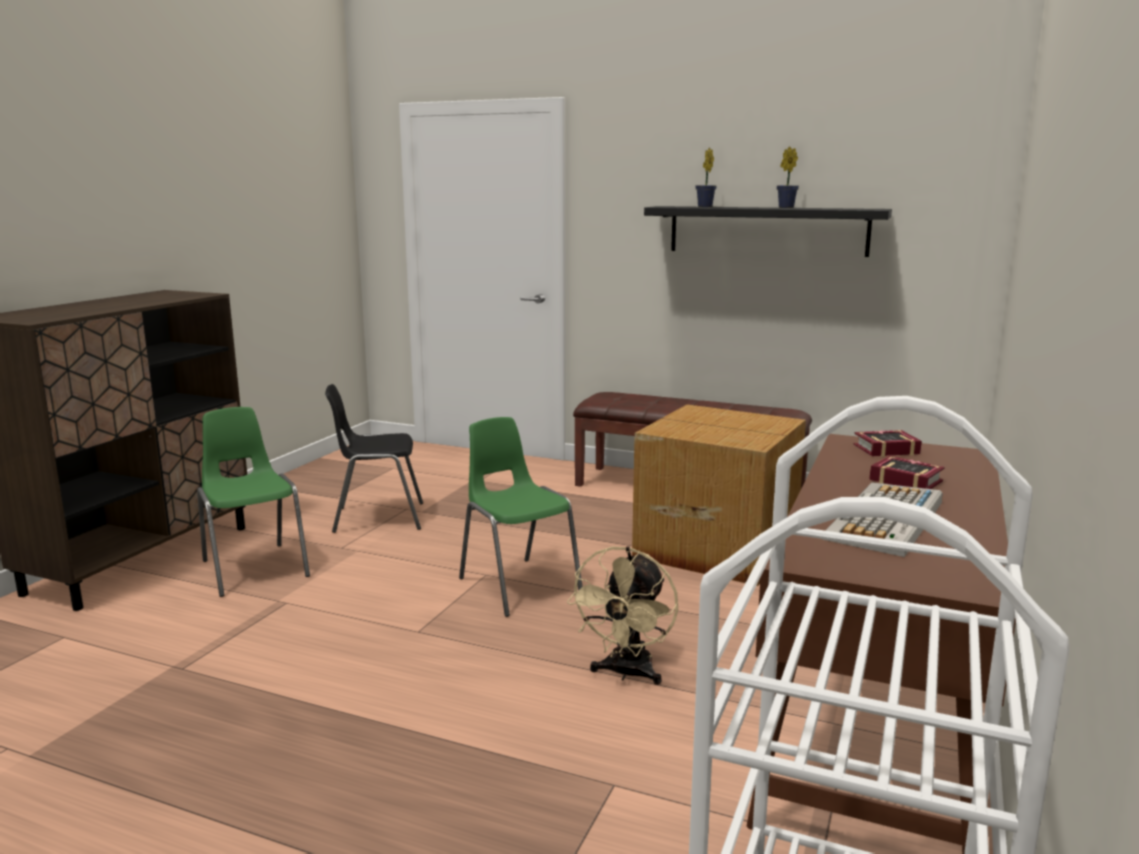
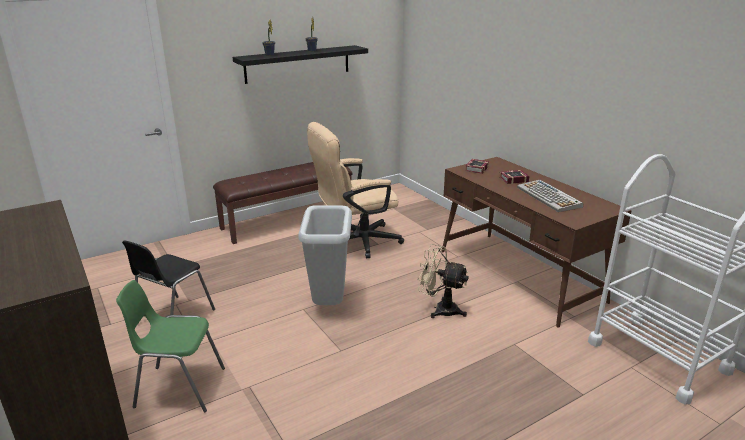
camera: 55 degrees left, 10 degrees up
green chair [459,417,583,617] -> grey trash can [298,205,352,305]
beige fan [567,546,678,685] -> beige fan turned 150 degrees clockwise [417,244,469,318]
cardboard box [632,404,806,586] -> beige office chair [307,122,404,259]

